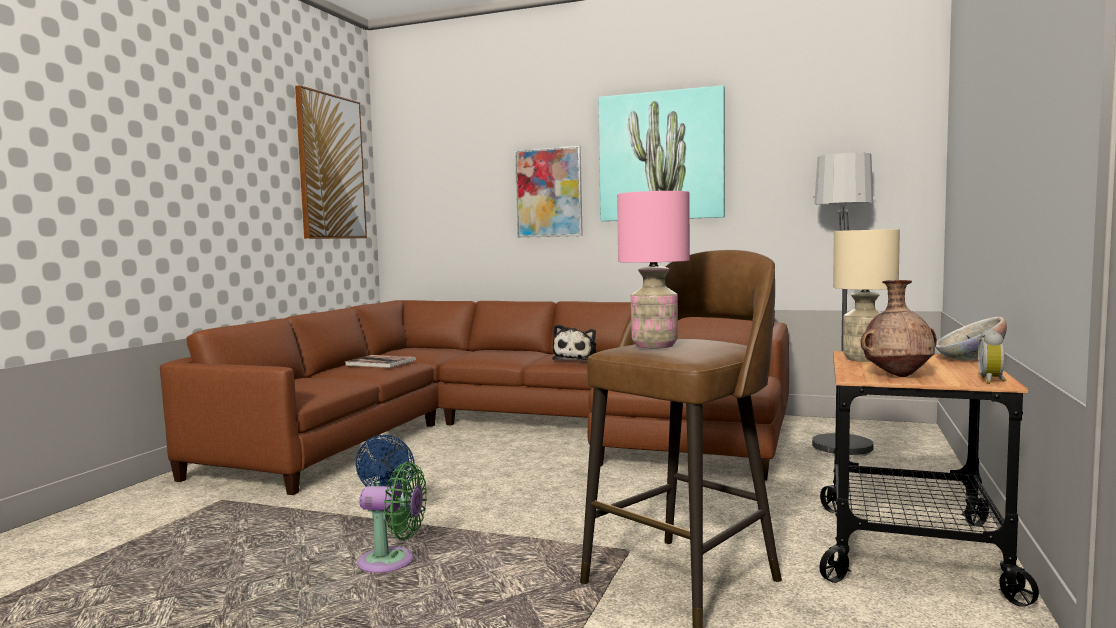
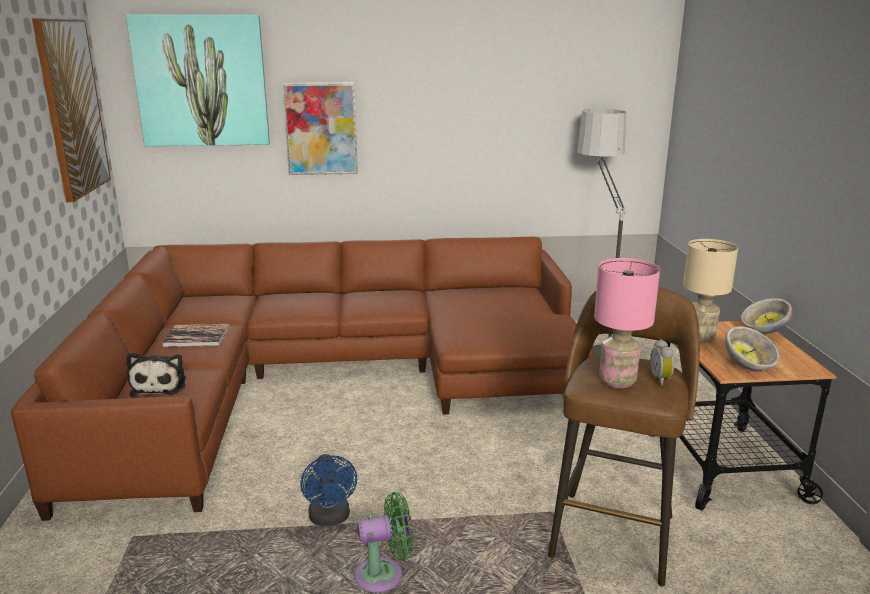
camera: 25 degrees left, 15 degrees up
plush toy [552,324,596,360] -> plush toy moved to [126,352,186,397]
picture [598,85,725,221] -> picture moved to [126,14,270,146]
brown vase [860,280,937,377] -> bowl [725,326,779,371]
alarm clock [978,329,1006,384] -> alarm clock moved to [650,339,674,386]

